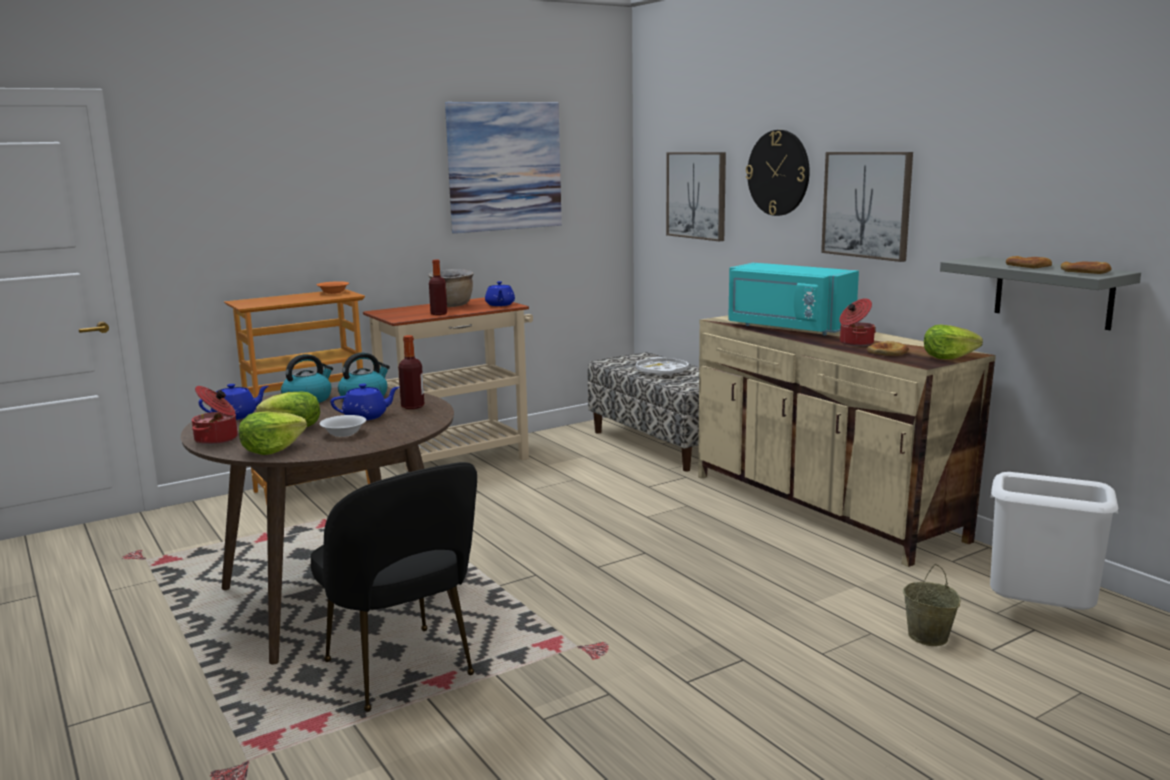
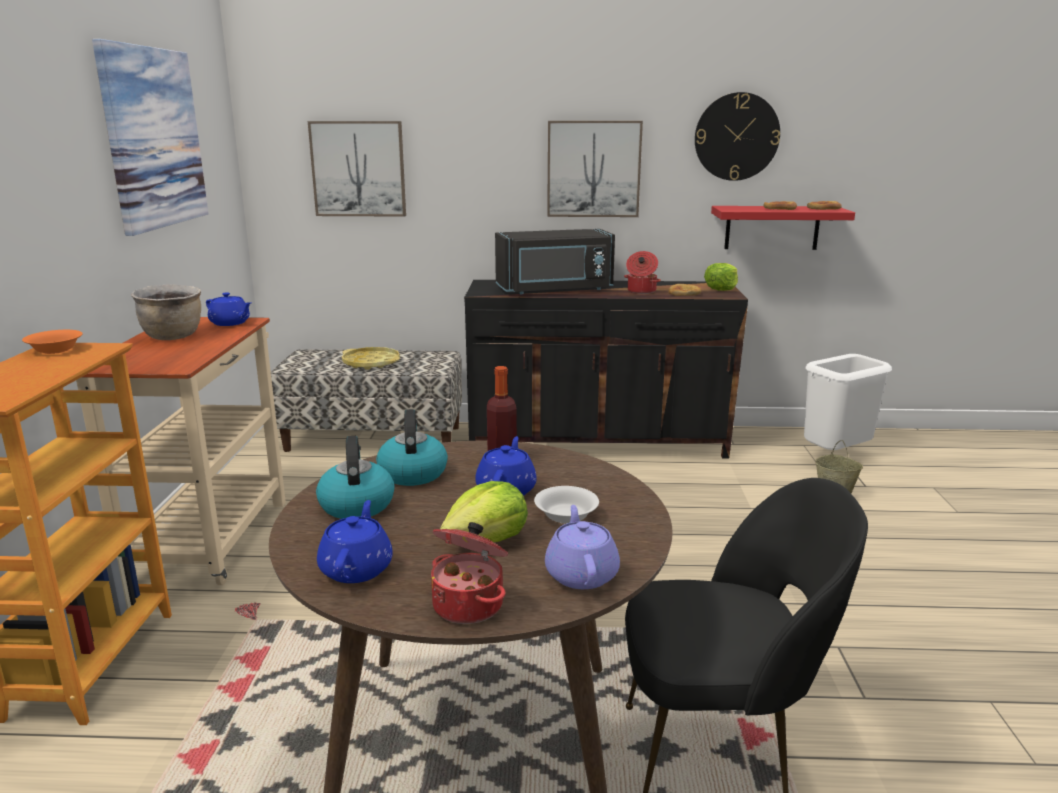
camera: 55 degrees left, 5 degrees up
lettuce [239,411,307,455] -> purple teapot [545,505,620,589]
bottle [429,260,447,315] -> none
white tray [636,357,689,376] -> yellow tray [342,347,400,370]
beige cabinet [698,315,996,567] -> black cabinet [464,280,748,458]
turquoise microwave [728,263,859,335] -> black microwave [495,229,615,294]
wall clock [746,130,810,216] -> wall clock moved to [695,92,780,181]
grey shelf [940,256,1141,330] -> red shelf [711,206,855,250]

